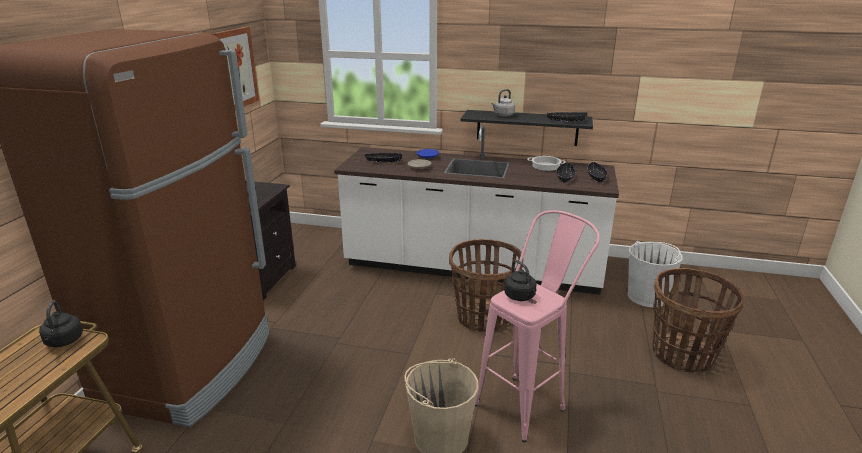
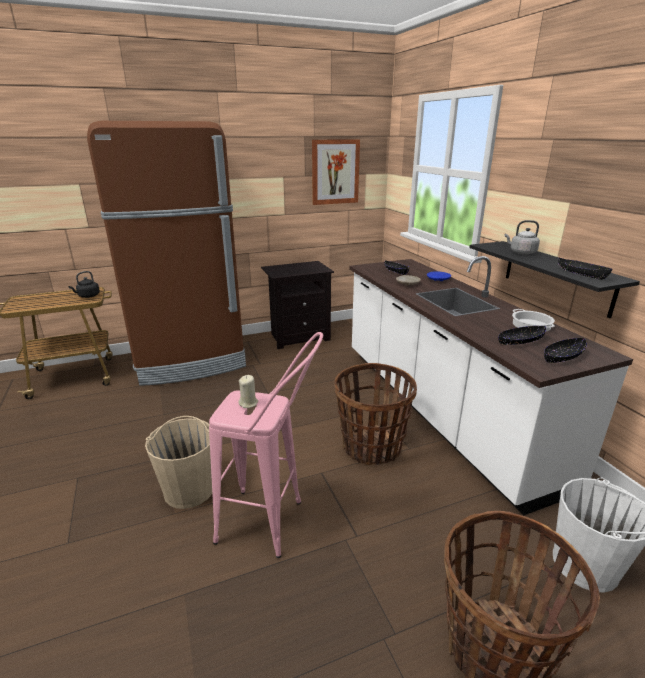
camera: 55 degrees right, 0 degrees up
black kettle [504,260,537,301] -> beige candle [239,375,258,408]

